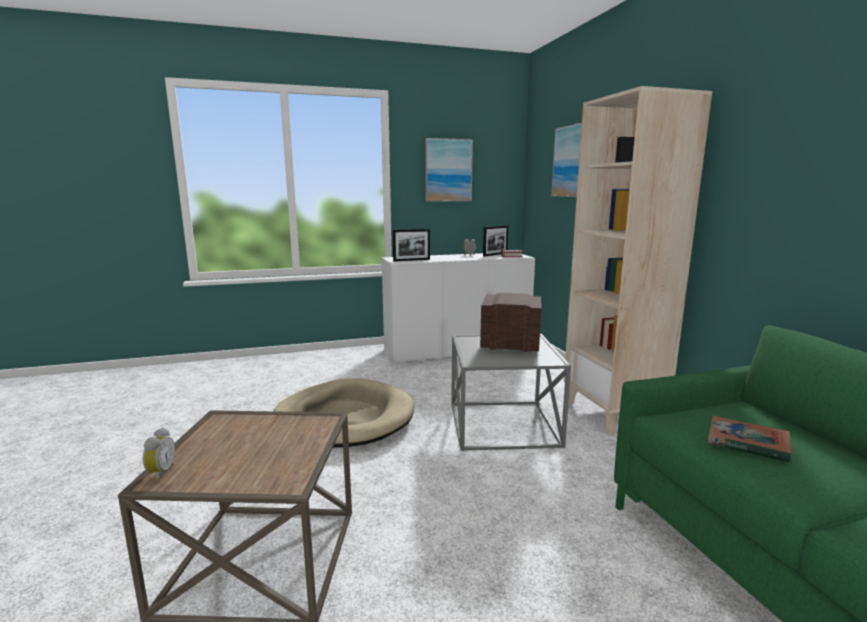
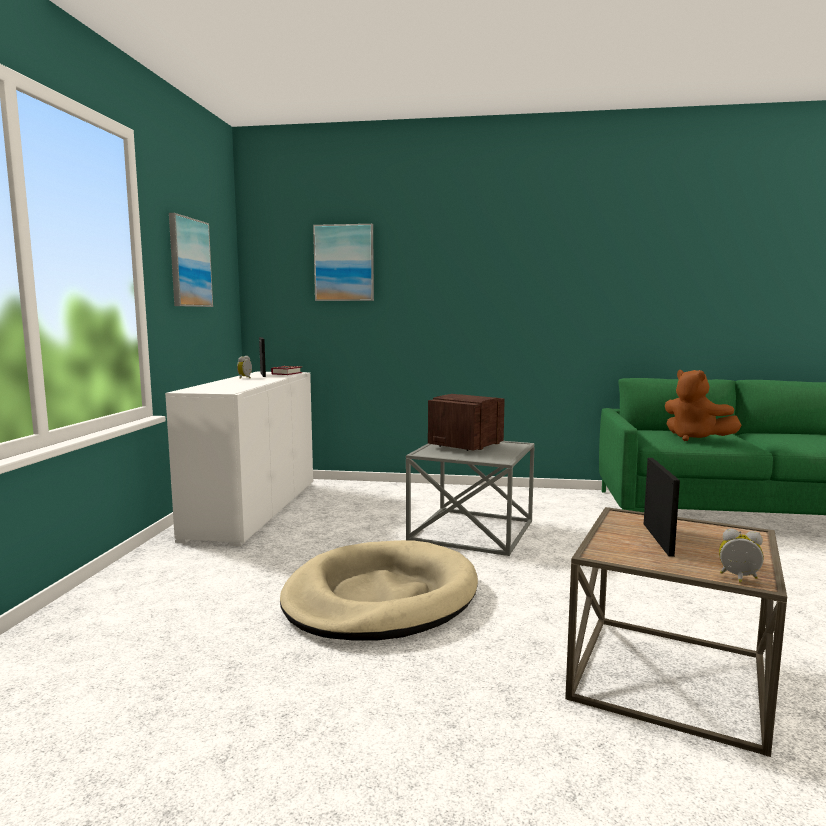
camera: 65 degrees left, 5 degrees down
picture frame [393,229,430,261] -> picture frame moved to [644,458,680,557]
beige bookcase [564,86,712,436] -> none
book [708,416,792,463] -> brown plush toy [665,370,742,441]

